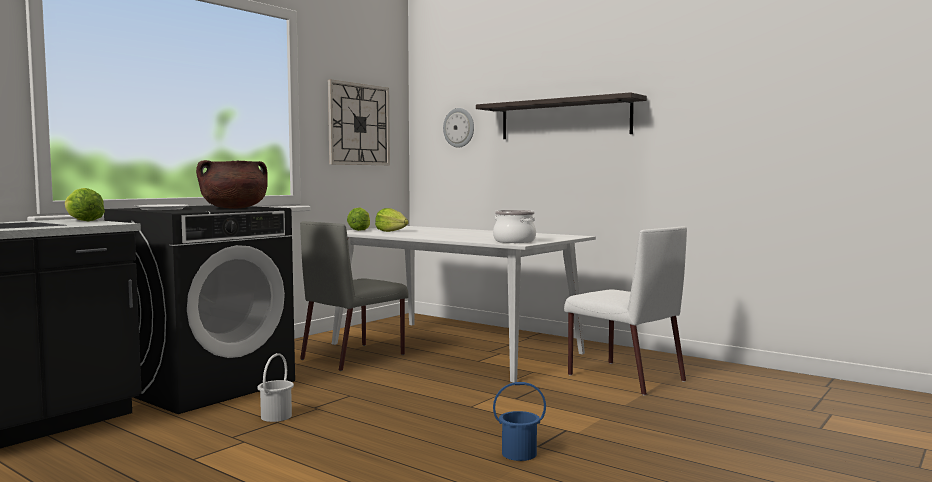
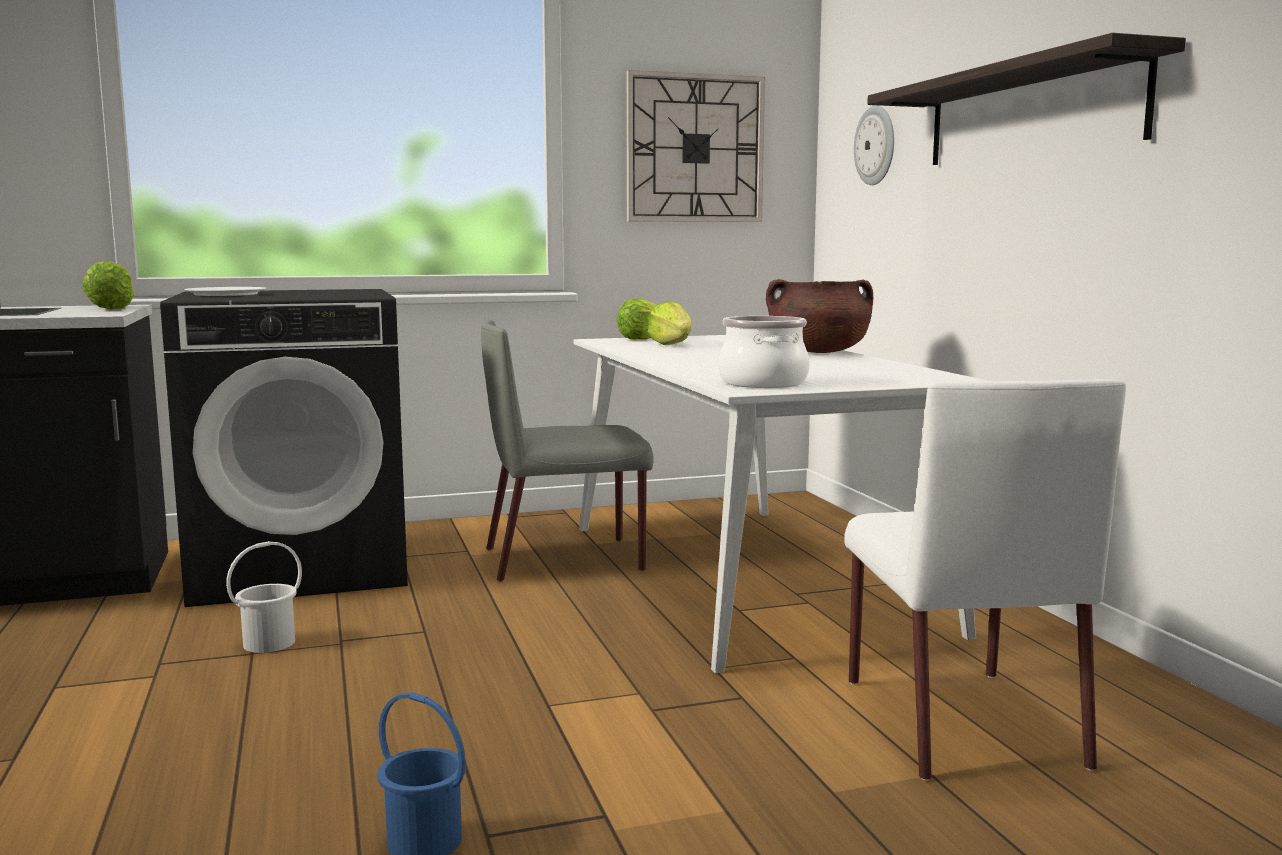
camera: 35 degrees right, 5 degrees up
brown cooking pot [196,160,268,209] -> brown cooking pot moved to [766,279,873,353]

